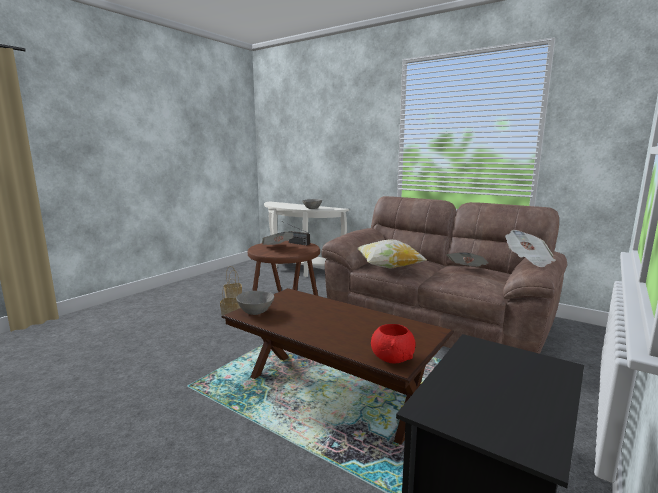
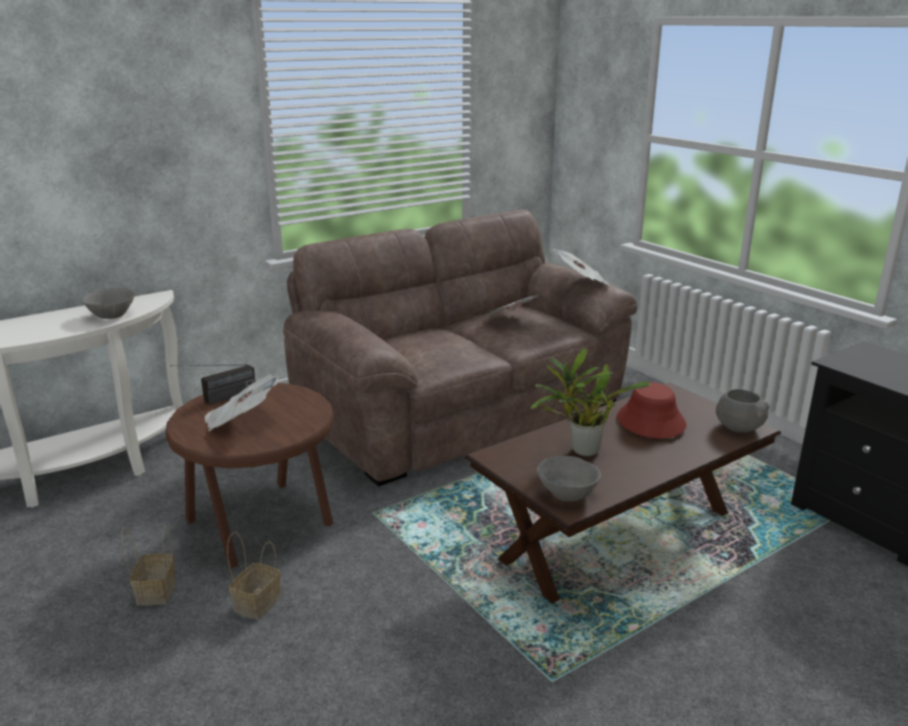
camera: 70 degrees left, 10 degrees up
pillow [357,239,427,269] -> none
red bowl [371,324,416,363] -> grey bowl [716,389,770,433]
none -> potted plant [531,348,651,457]
none -> red hat [617,382,687,438]

